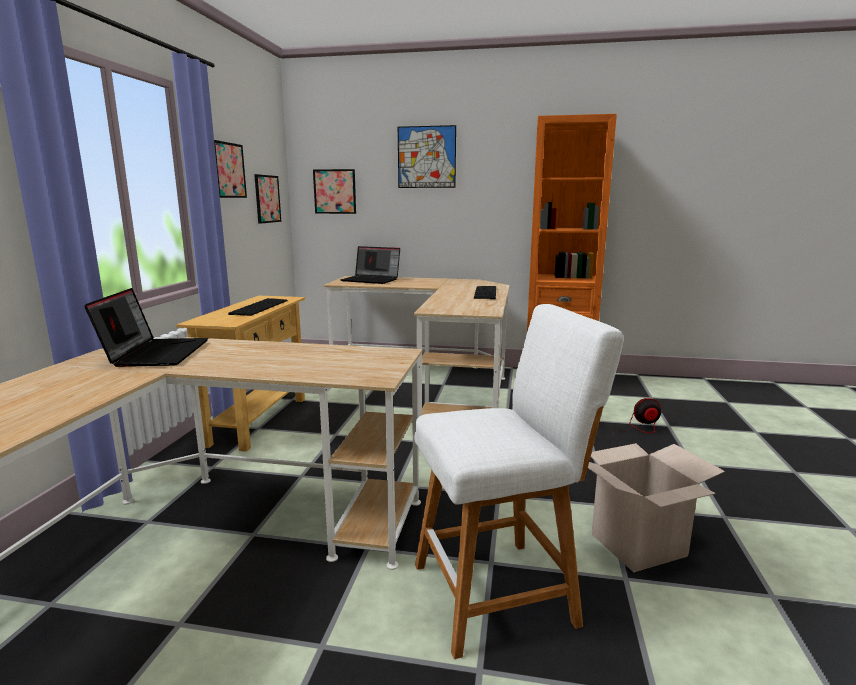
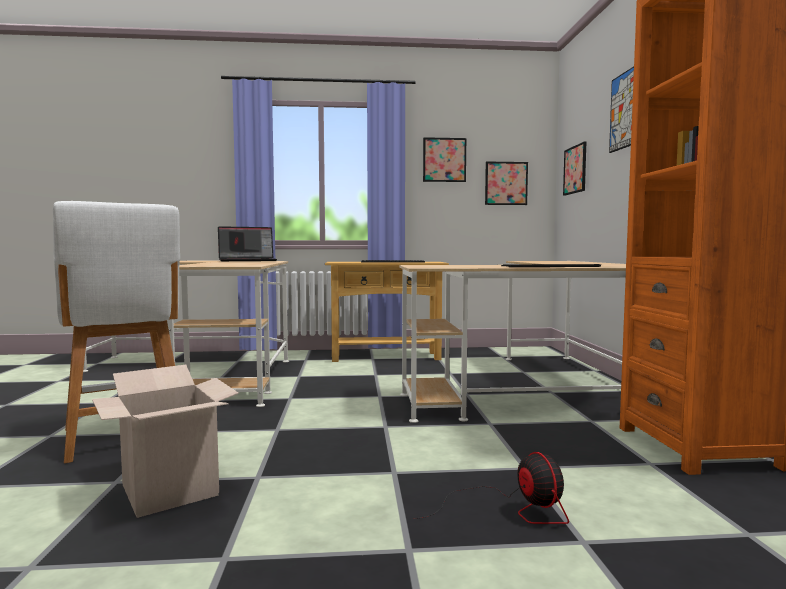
camera: 75 degrees right, 10 degrees down
laptop [340,246,400,284] -> none

